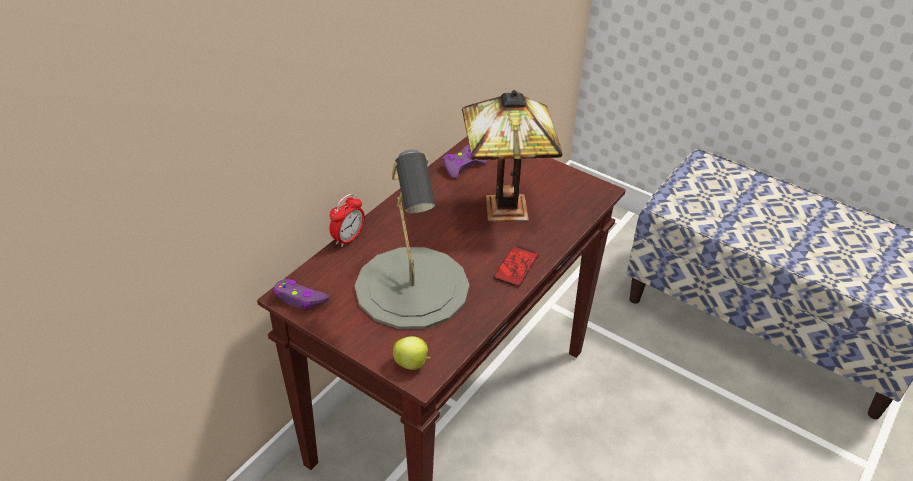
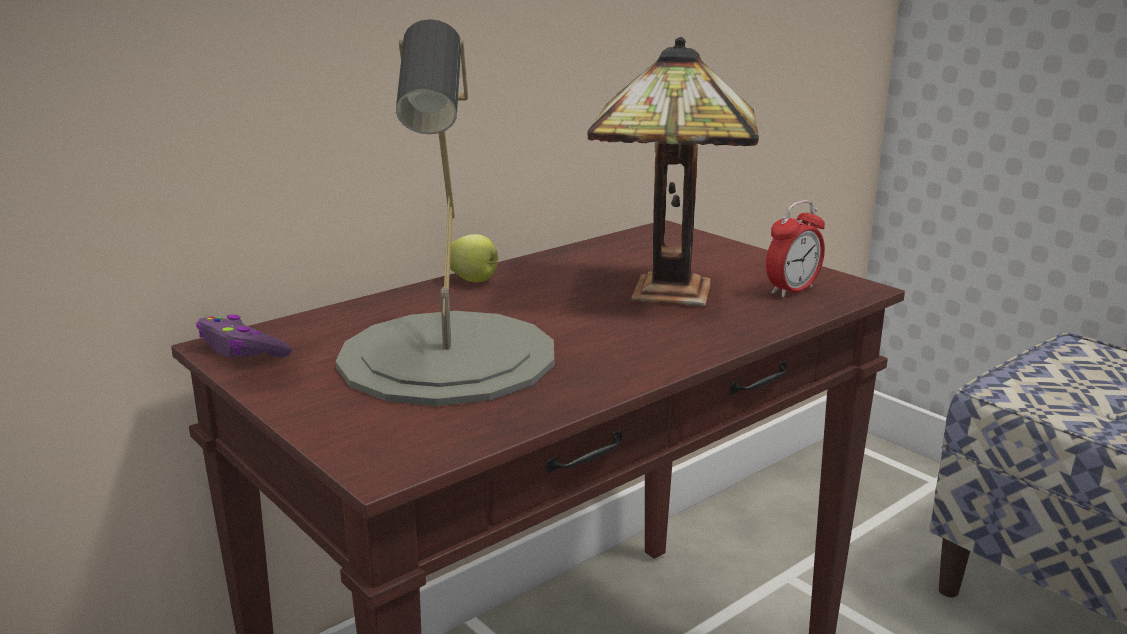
camera: 15 degrees right, 20 degrees down
alarm clock [330,193,365,247] -> alarm clock moved to [766,200,825,297]
apple [393,336,431,370] -> apple moved to [450,234,498,282]
purple game controller [443,145,487,179] -> none
phone [494,244,539,287] -> none

